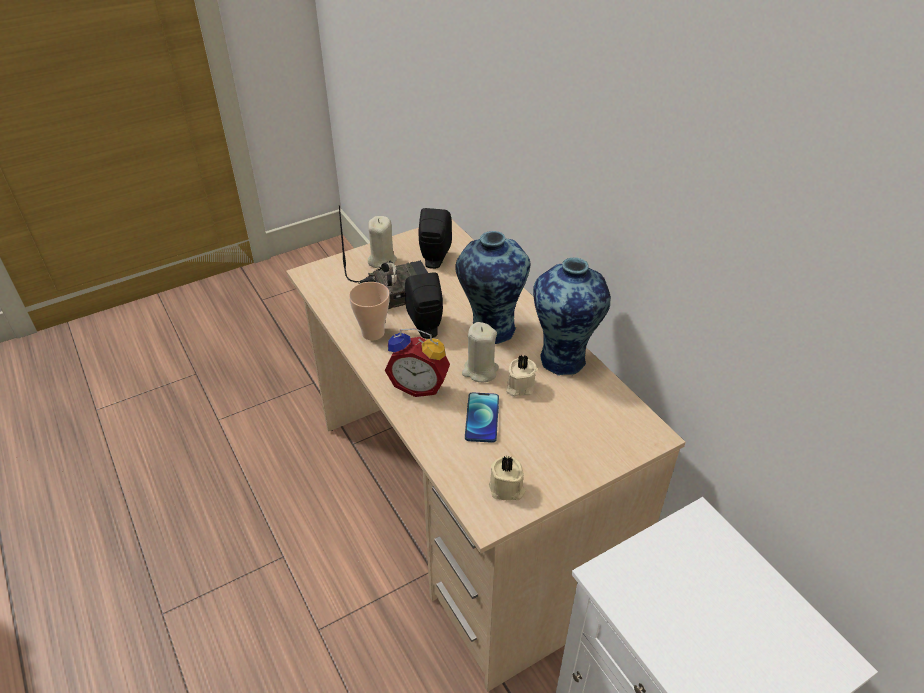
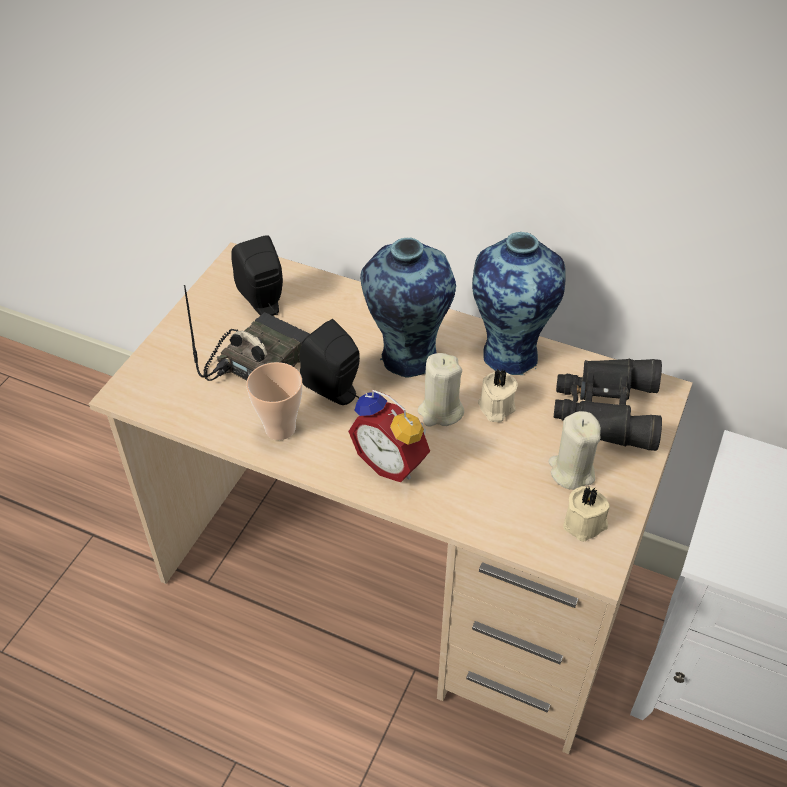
camera: 35 degrees left, 5 degrees up
beige candle [368,216,397,268] -> beige candle moved to [548,411,601,490]
alarm clock [385,328,450,397] -> alarm clock turned 60 degrees clockwise [348,390,430,482]
phone [465,392,499,443] -> none
none -> black binoculars [554,359,662,451]

